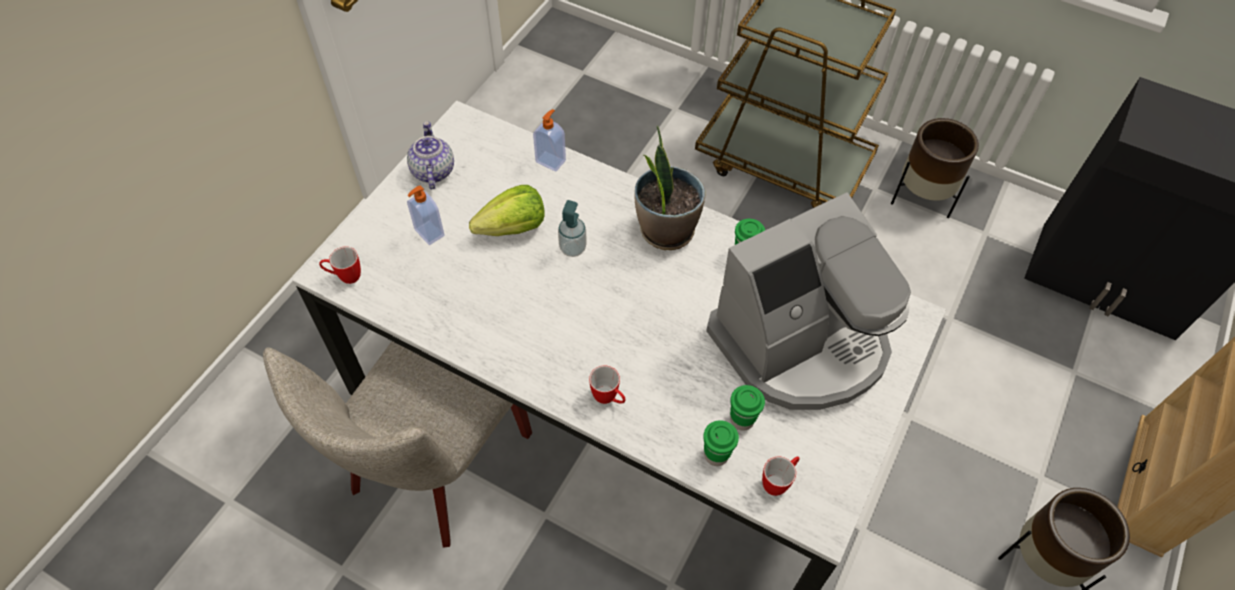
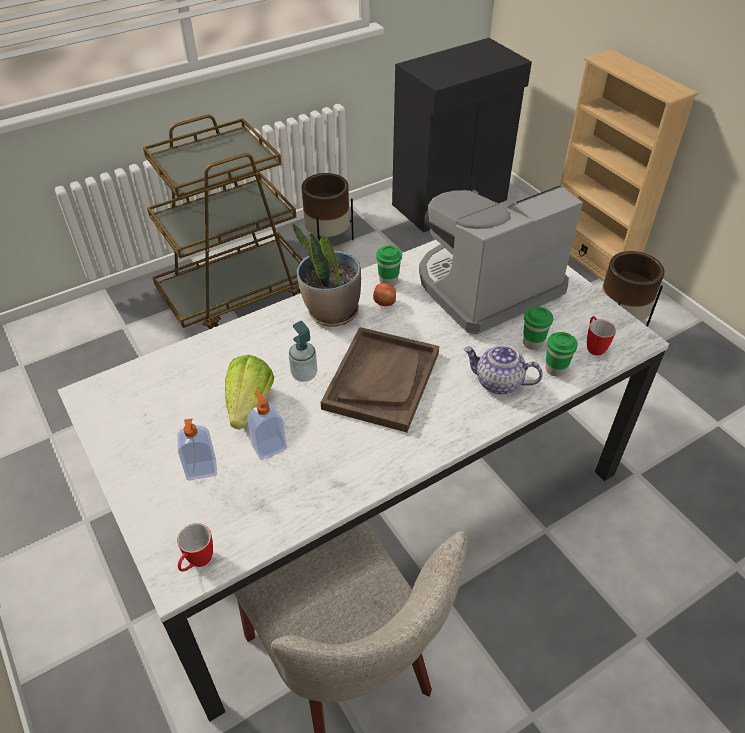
camera: 60 degrees left, 10 degrees down
teapot [407,121,454,190] -> teapot moved to [463,345,543,394]
soap dispenser [533,109,566,172] -> soap dispenser moved to [247,392,287,460]
mug [589,365,626,404] -> none
coffee machine [706,192,911,410] -> coffee machine turned 120 degrees counterclockwise [419,184,583,334]
none -> brown tray [321,327,439,432]
none -> apple [373,283,396,306]

